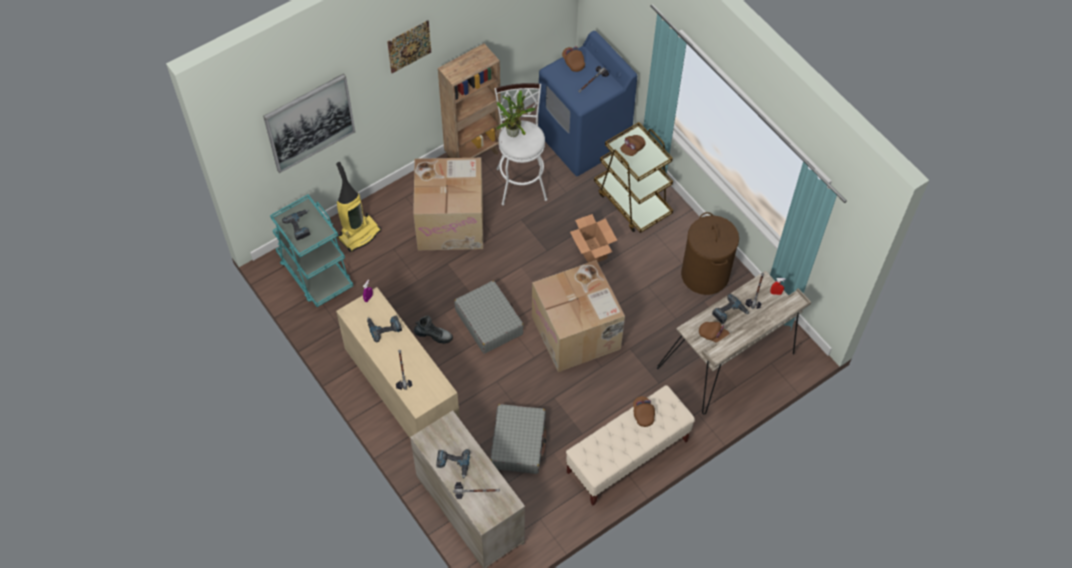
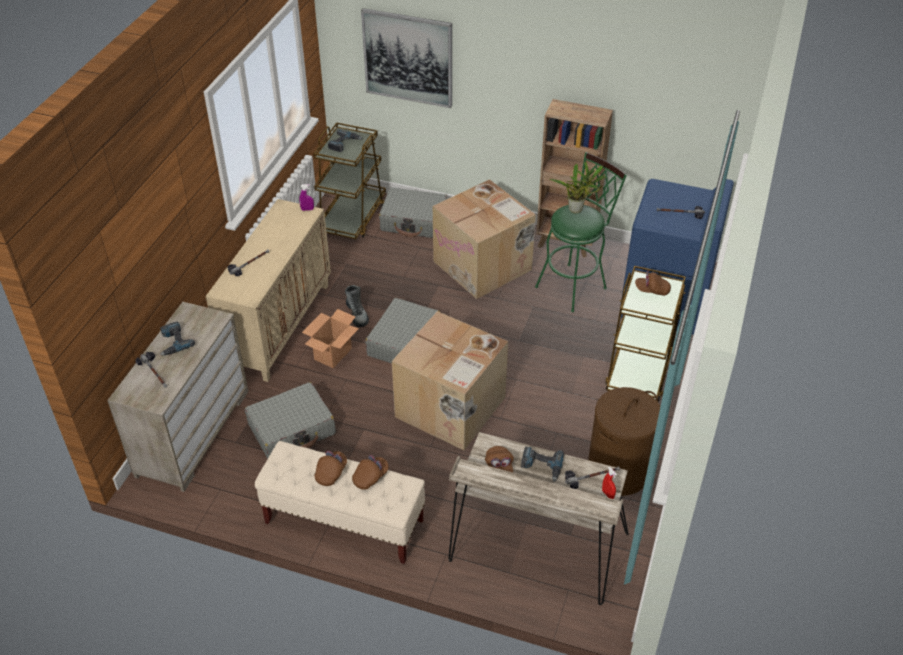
camera: 55 degrees right, 15 degrees down
turquoise cart [270,194,353,307] -> brown cart [314,122,386,239]
vacuum cleaner [336,162,381,252] -> grey suitcase [379,187,447,238]
power drill [367,315,402,342] -> none
picture [387,20,431,73] -> none
white stool [495,83,547,205] -> green stool [535,152,627,312]
brown cap [562,47,585,72] -> brown cap moved to [314,451,347,486]
cardboard box [570,214,617,263] -> cardboard box moved to [302,309,359,368]

